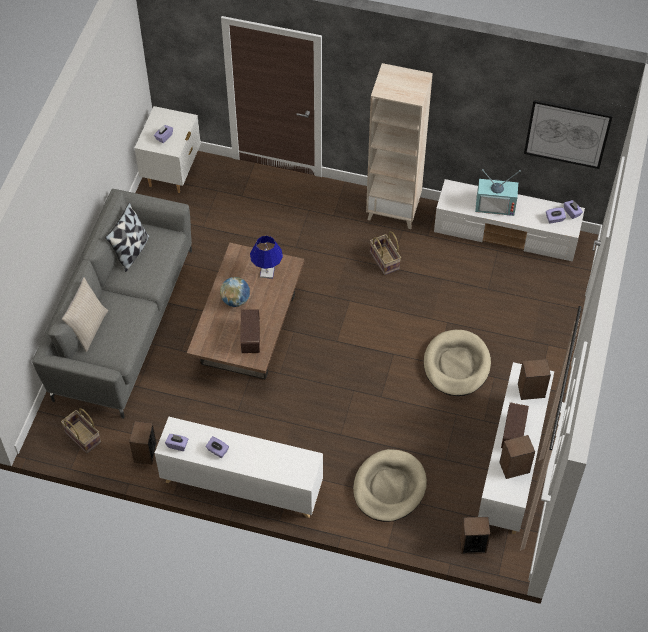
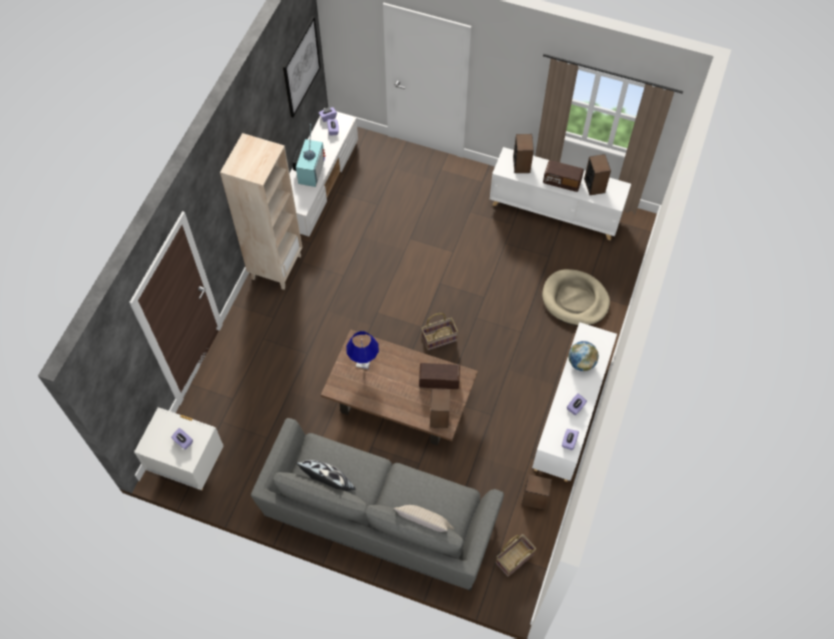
camera: 85 degrees left, 5 degrees up
globe [220,277,250,307] -> globe moved to [568,341,599,371]
basket [370,231,401,275] -> basket moved to [421,313,458,350]
beige dog bed [424,330,491,396] -> none
speaker [460,517,490,554] -> speaker moved to [430,389,450,428]

